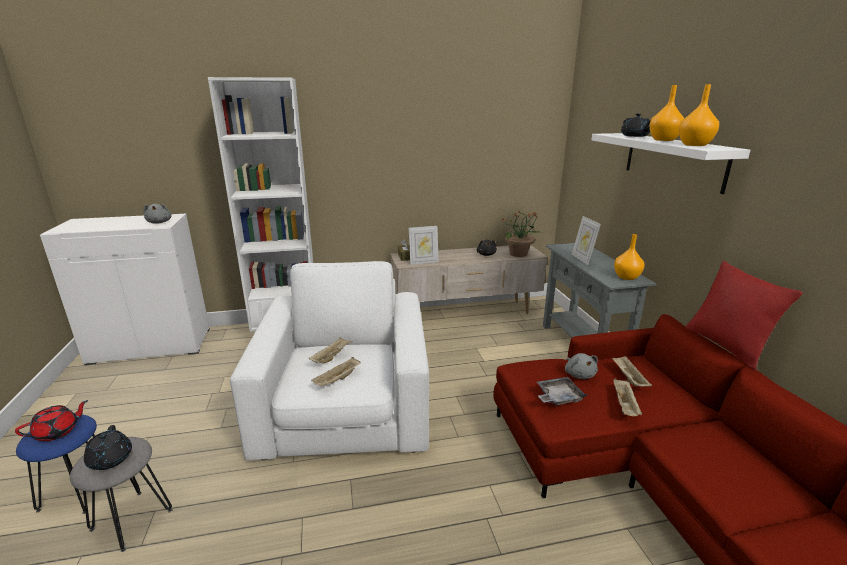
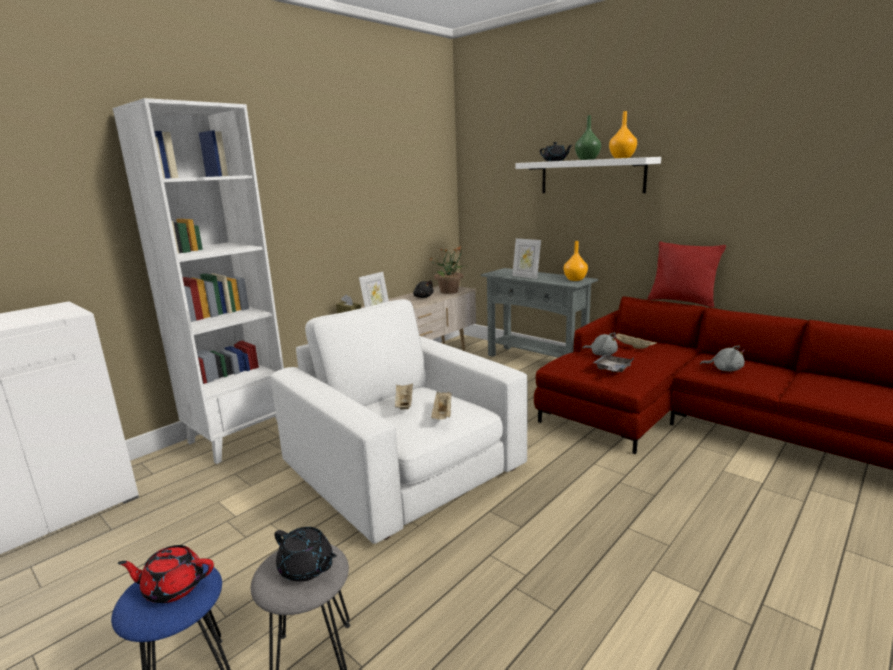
camera: 35 degrees left, 5 degrees down
red teapot [15,400,88,441] -> red teapot turned 105 degrees counterclockwise [118,545,214,603]
grey plush toy [143,204,172,224] -> grey plush toy moved to [700,345,745,372]
beige tray [614,378,642,416] -> none
orange vase [649,85,684,141] -> green vase [575,115,601,160]

